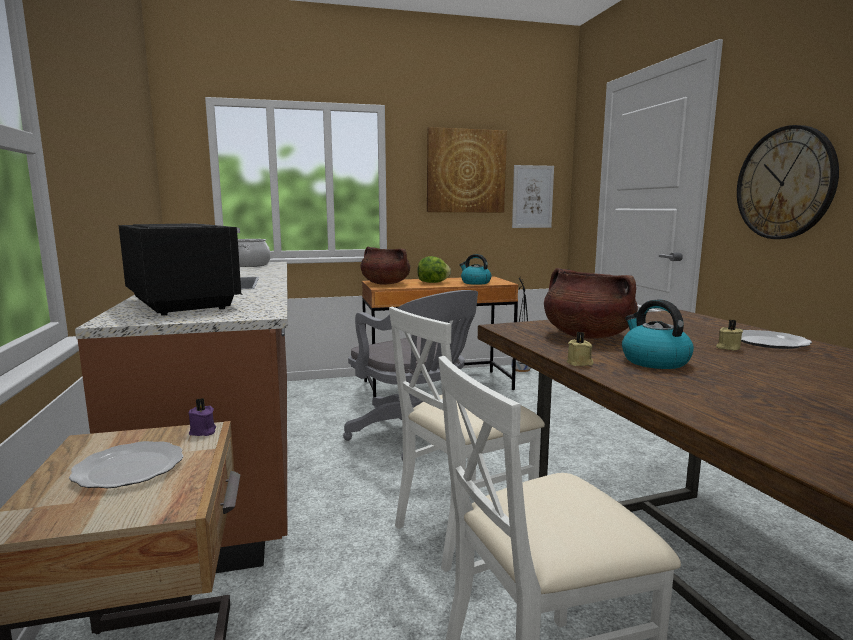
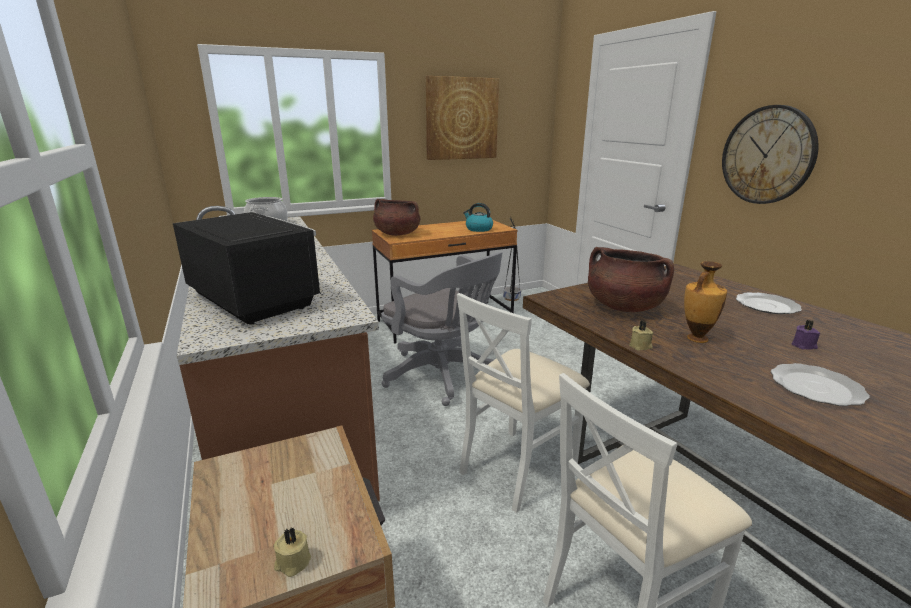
camera: 10 degrees left, 10 degrees up
plate [69,441,184,488] -> plate moved to [771,363,870,406]
purple candle [189,398,216,436] -> purple candle moved to [792,320,820,350]
lettuce [418,256,451,283] -> none
picture [512,165,554,228] -> none
kettle [622,299,694,369] -> vase [684,261,727,343]
beige candle [716,320,743,350] -> beige candle moved to [273,528,311,577]

